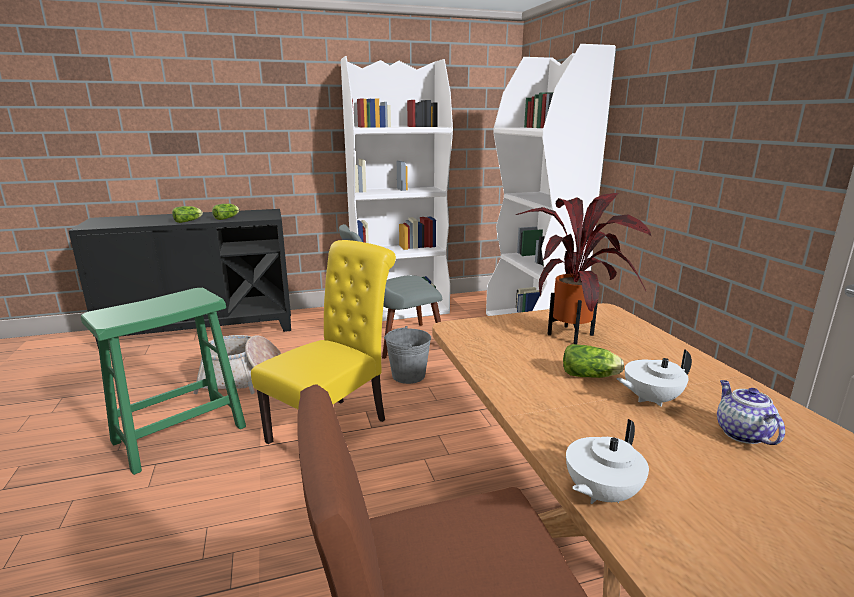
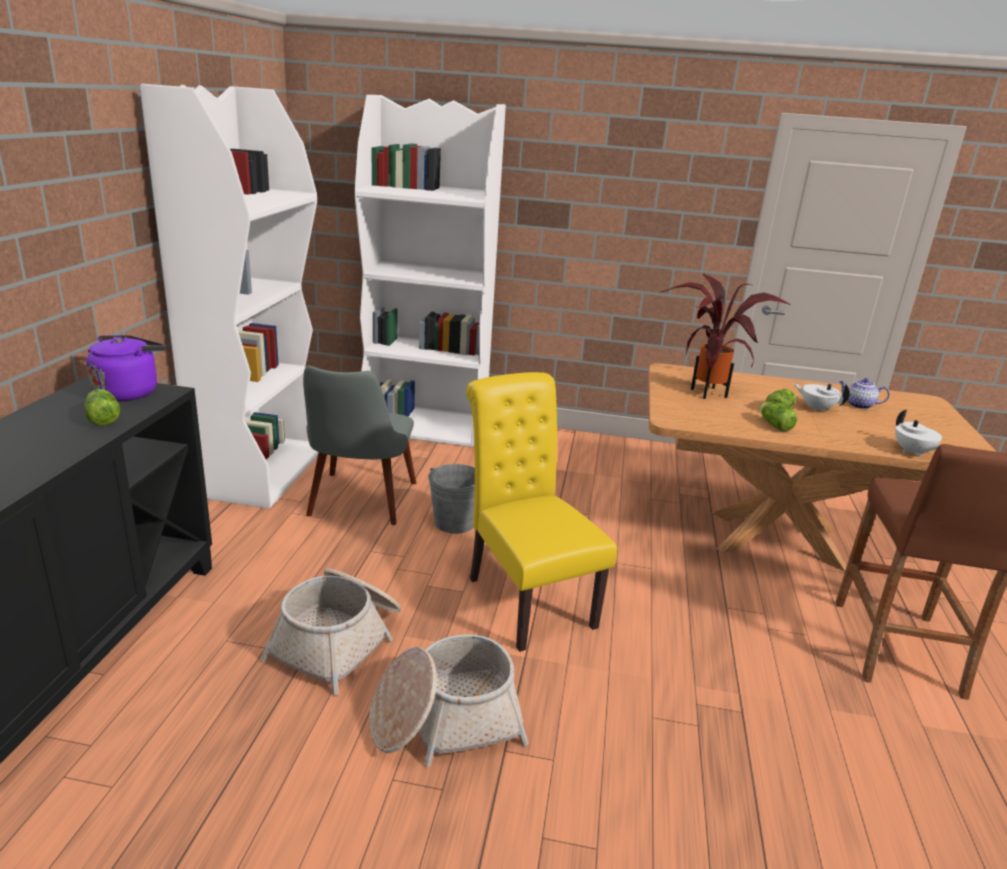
camera: 65 degrees left, 5 degrees up
green stool [81,288,246,475] -> basket [369,635,529,767]
lettuce [172,206,203,223] -> lettuce moved to [760,401,797,432]
white teapot [616,349,692,407] -> white teapot turned 120 degrees clockwise [793,383,850,412]
none -> purple kettle [86,335,166,401]

